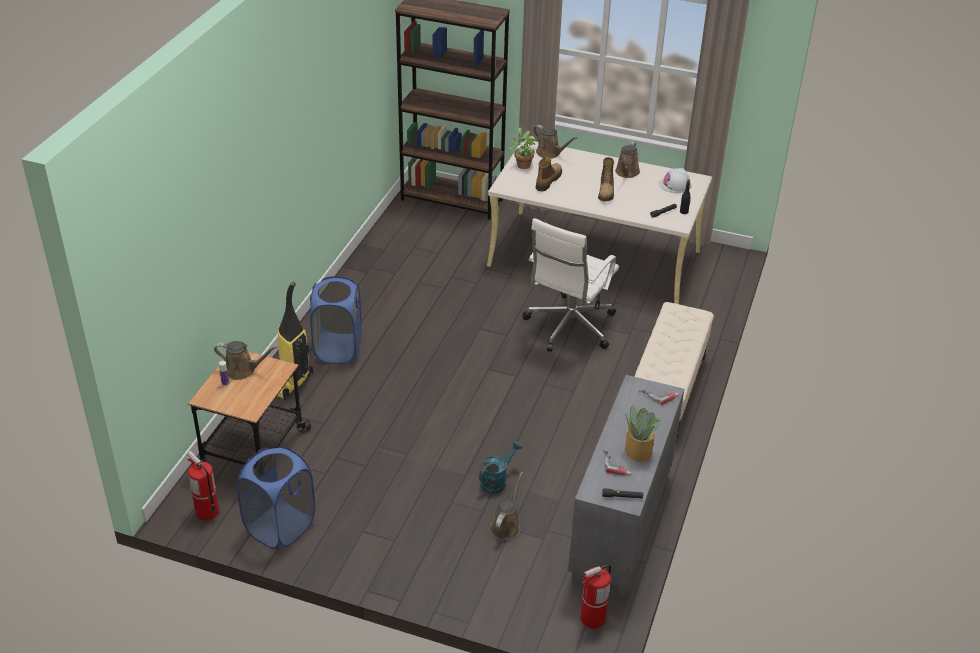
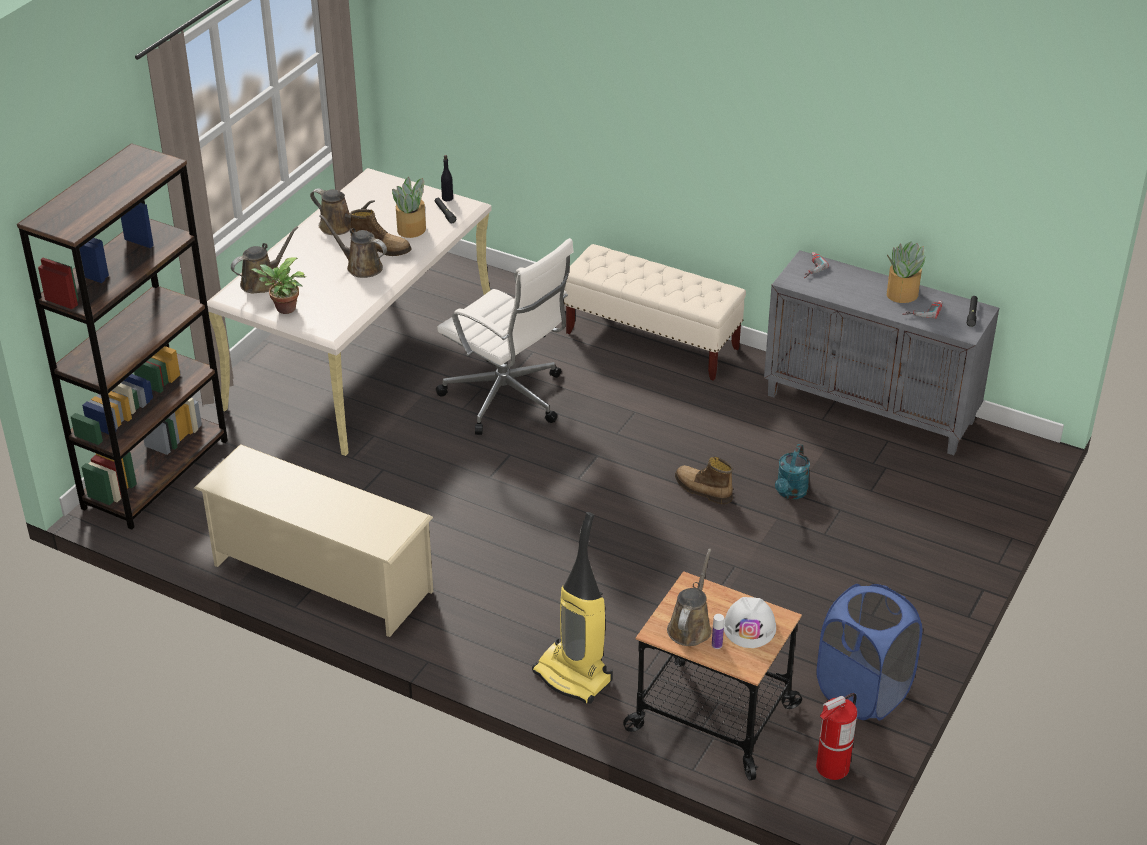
camera: 80 degrees left, 0 degrees up
blue laundry basket [310,276,362,364] -> none
turquoise watering can [479,441,522,493] -> turquoise watering can turned 120 degrees counterclockwise [775,444,810,499]
brown watering can [490,472,523,540] -> brown watering can moved to [320,215,387,278]
boot [536,157,562,191] -> boot moved to [675,457,733,504]
fire extinguisher [580,565,611,629] -> none
white hard hat [659,168,691,193] -> white hard hat moved to [724,597,776,648]
none -> beige shoe rack [194,444,433,637]
none -> potted plant [392,177,426,238]

